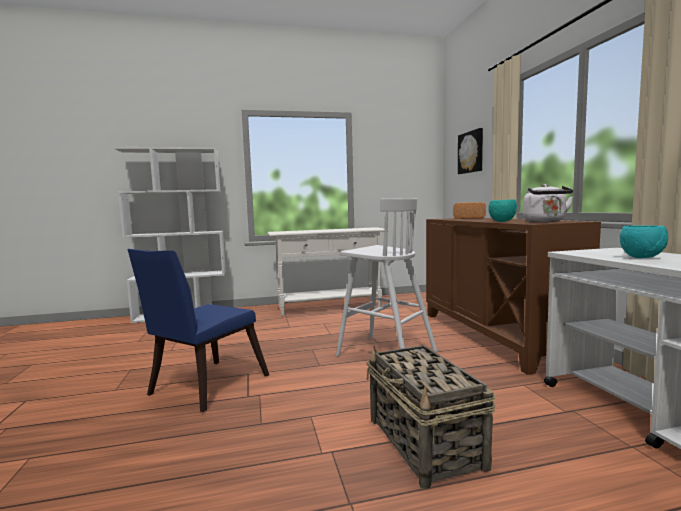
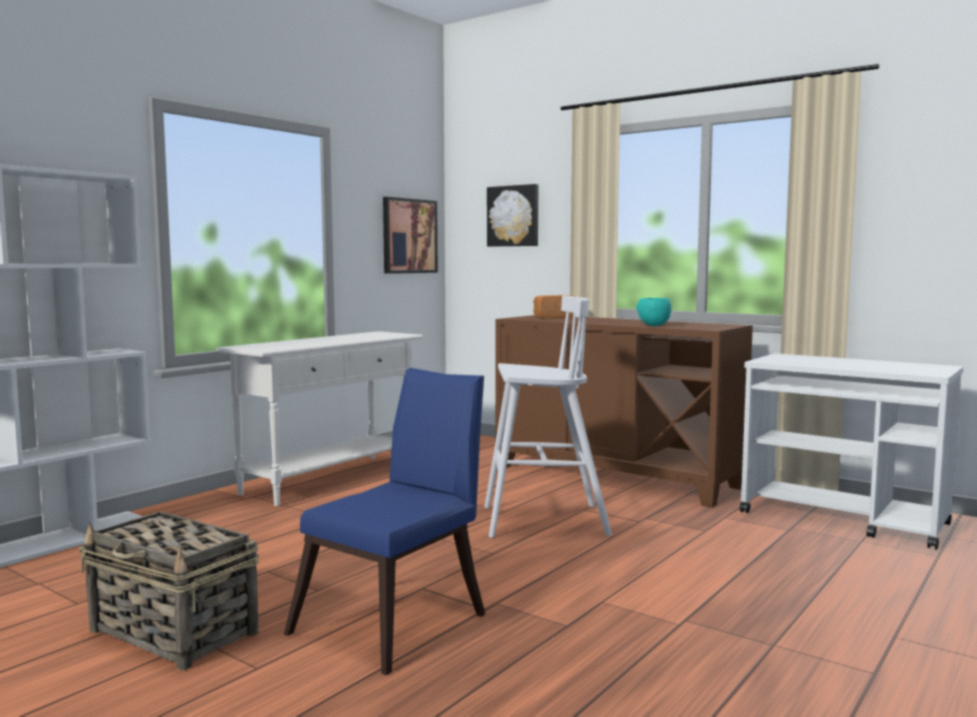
camera: 40 degrees left, 0 degrees up
blue chair [128,249,269,412] -> blue chair turned 135 degrees counterclockwise [284,368,485,675]
basket [366,345,495,489] -> basket moved to [79,512,259,670]
white kettle [523,184,573,222] -> none
turquoise bowl [620,225,668,258] -> none
none -> picture [383,197,438,274]

